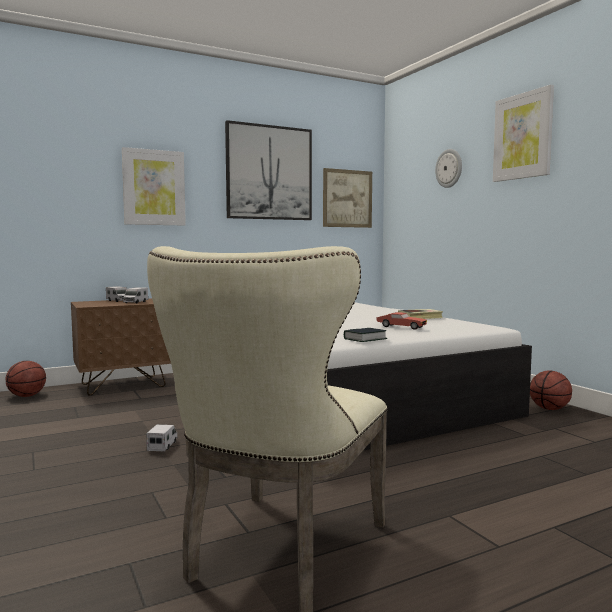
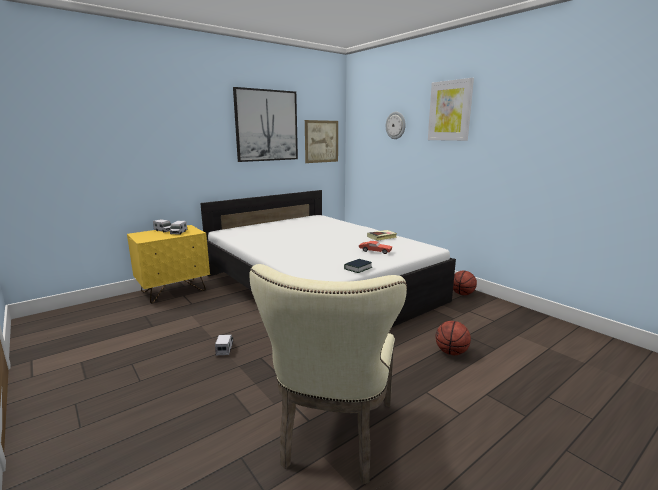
camera: 10 degrees left, 10 degrees up
basketball [5,361,46,397] -> basketball moved to [435,321,471,355]
brown nightstand [71,298,171,396] -> yellow nightstand [127,225,210,303]
picture [122,147,186,225] -> none

